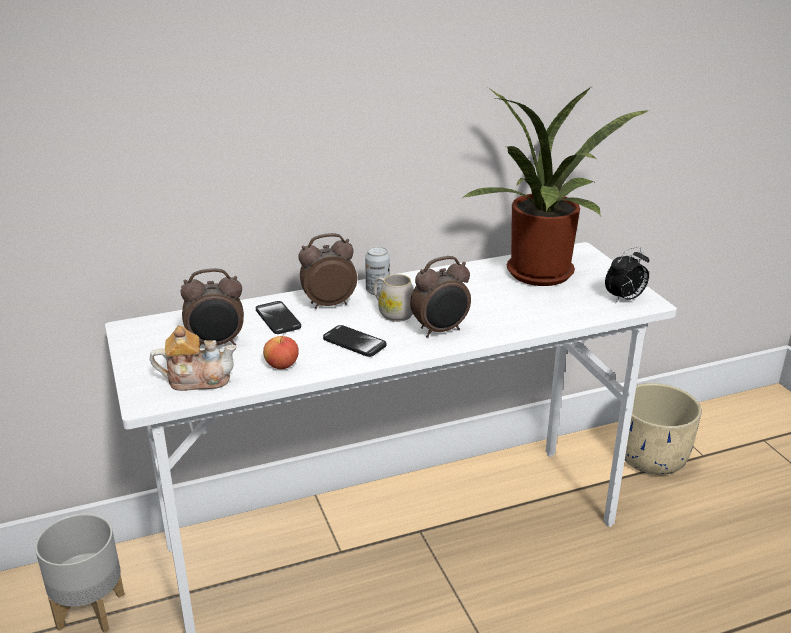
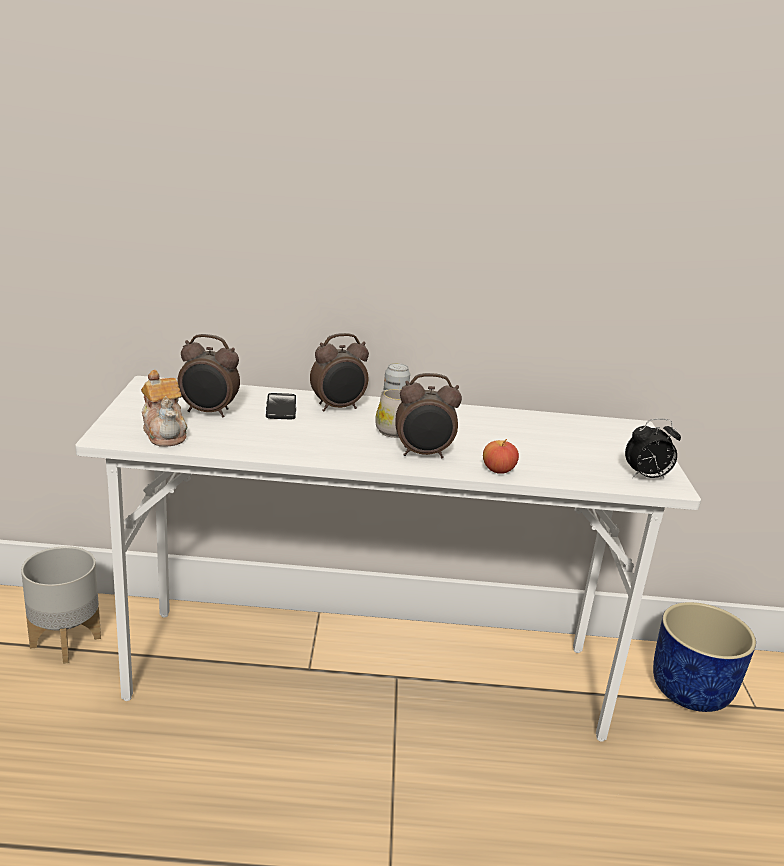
camera: 20 degrees right, 5 degrees down
teapot [150,326,237,391] -> teapot turned 45 degrees clockwise [141,370,188,447]
apple [263,335,299,369] -> apple moved to [483,439,519,474]
alarm clock [298,233,357,309] -> alarm clock turned 150 degrees clockwise [310,333,369,412]
phone [323,325,386,357] -> none
potted plant [460,87,651,286] -> none
beige planter [620,383,702,475] -> blue planter [653,602,756,712]

